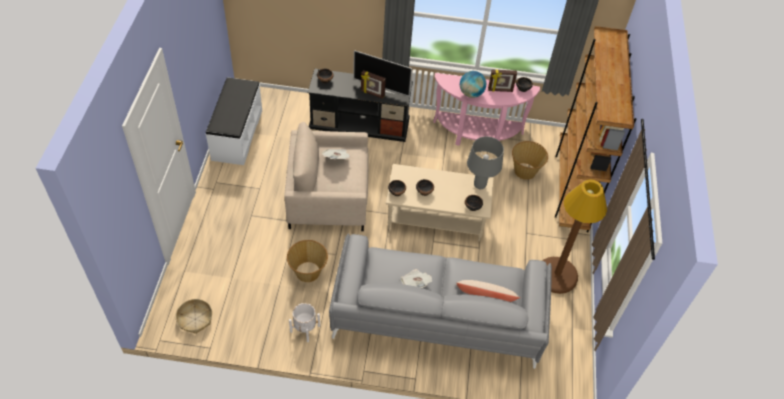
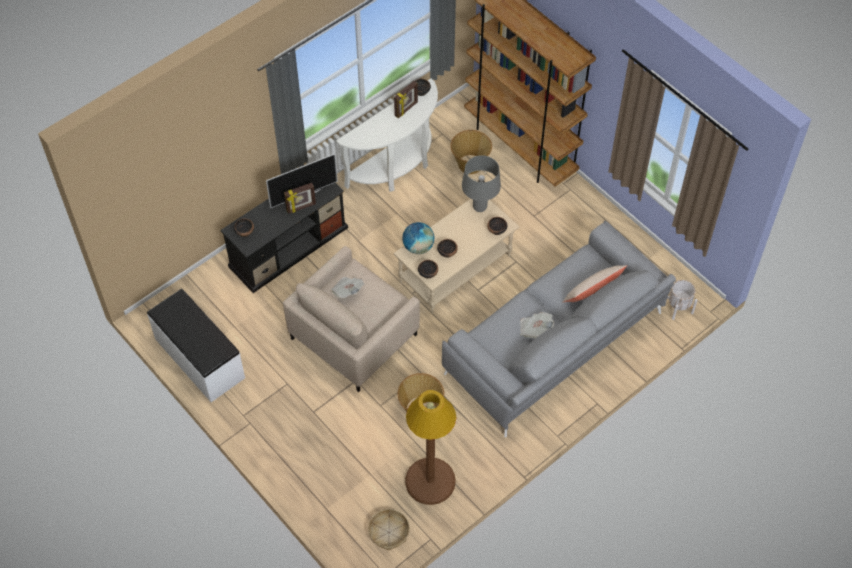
camera: 45 degrees left, 5 degrees up
white planter [289,303,320,342] -> white planter moved to [667,280,698,320]
pink console table [433,73,540,146] -> white console table [336,78,438,192]
globe [460,71,486,98] -> globe moved to [402,222,434,254]
brown floor lamp [542,179,607,294] -> brown floor lamp moved to [405,390,456,505]

